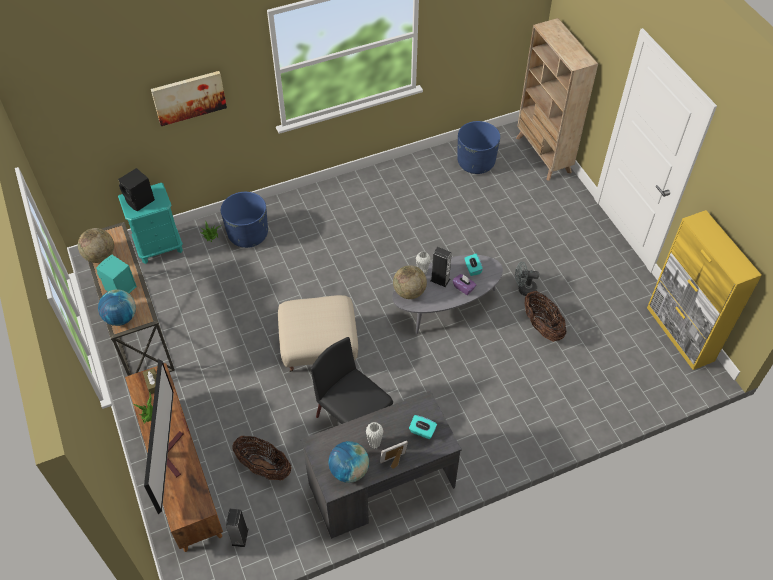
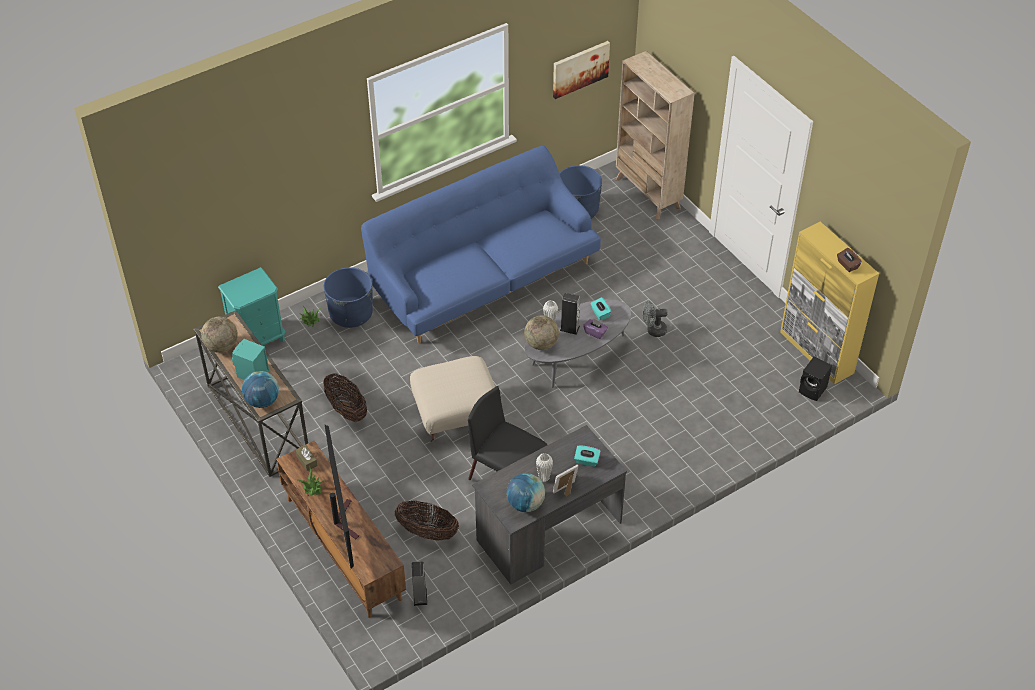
camera: 10 degrees left, 5 degrees down
black speaker [118,168,155,211] -> black speaker moved to [799,357,832,401]
picture [151,71,227,126] -> picture moved to [553,41,610,99]
basket [525,291,567,342] -> basket moved to [323,373,367,422]
none -> blue sofa [361,146,601,343]
none -> brown tissue box [837,248,862,272]

